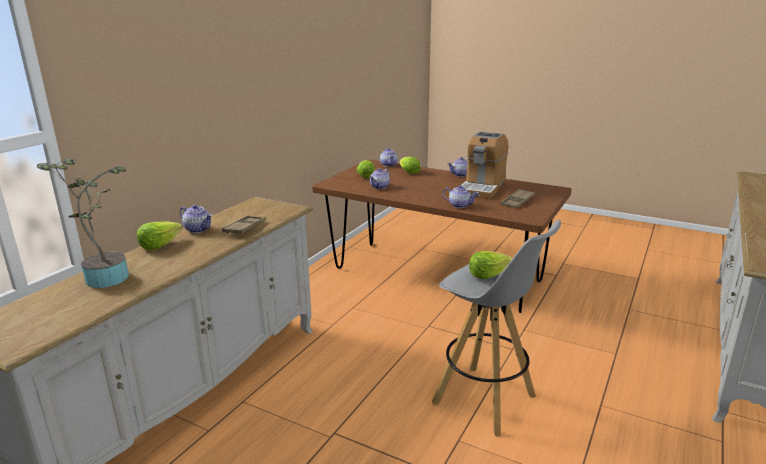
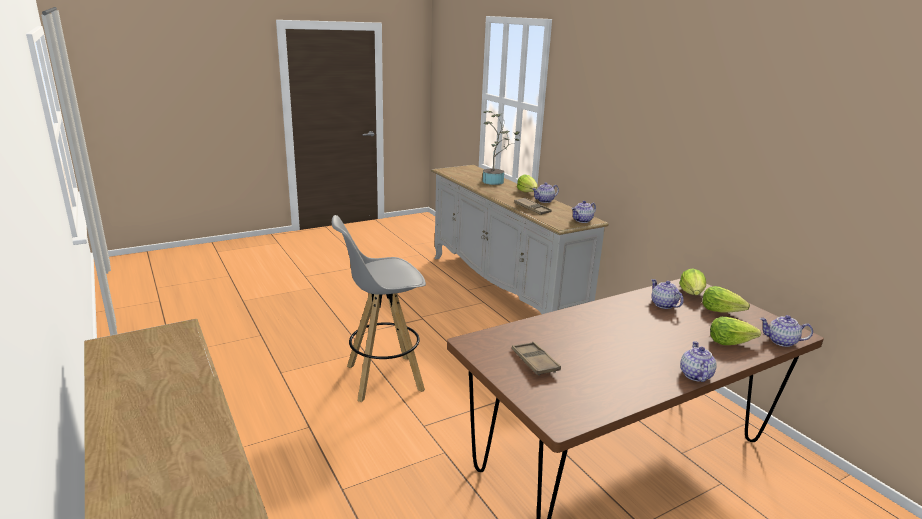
camera: 120 degrees right, 0 degrees up
teapot [443,185,478,208] -> teapot moved to [571,201,596,223]
coffee machine [462,131,508,199] -> none
lettuce [469,251,513,279] -> lettuce moved to [679,268,706,295]

